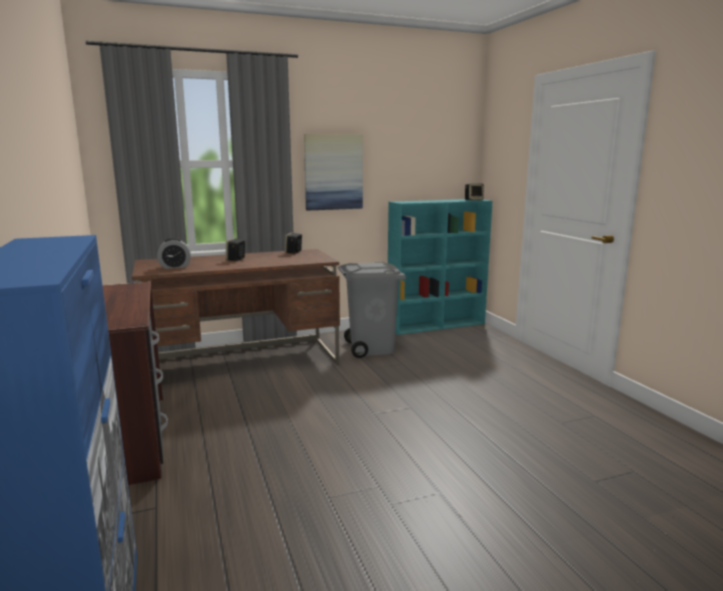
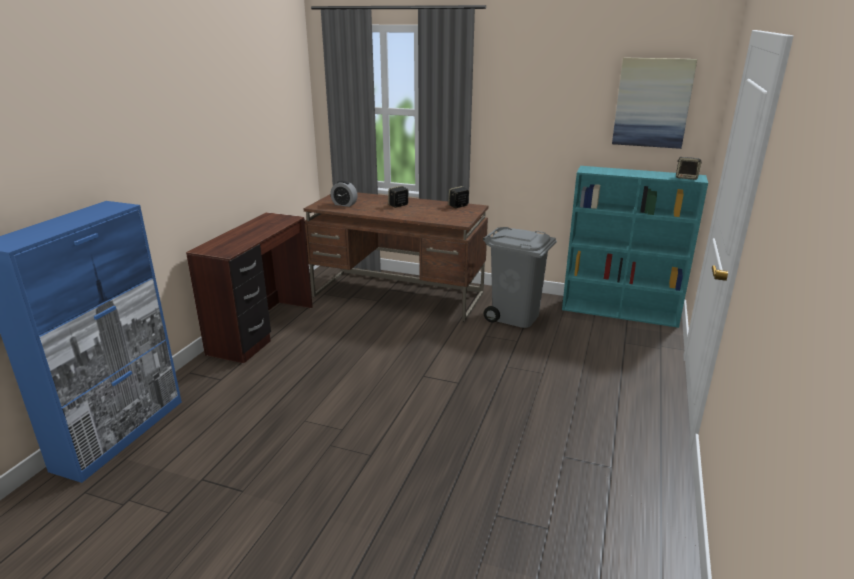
camera: 40 degrees right, 10 degrees up
picture [304,134,363,211] -> picture moved to [612,57,697,149]

